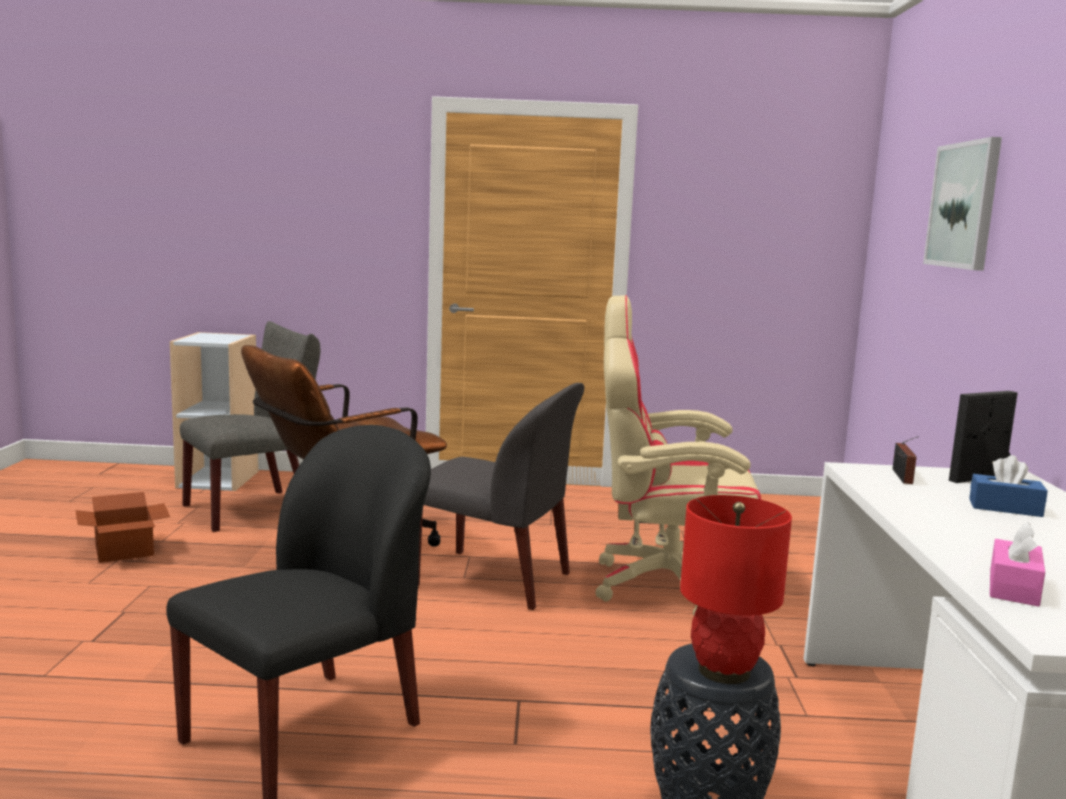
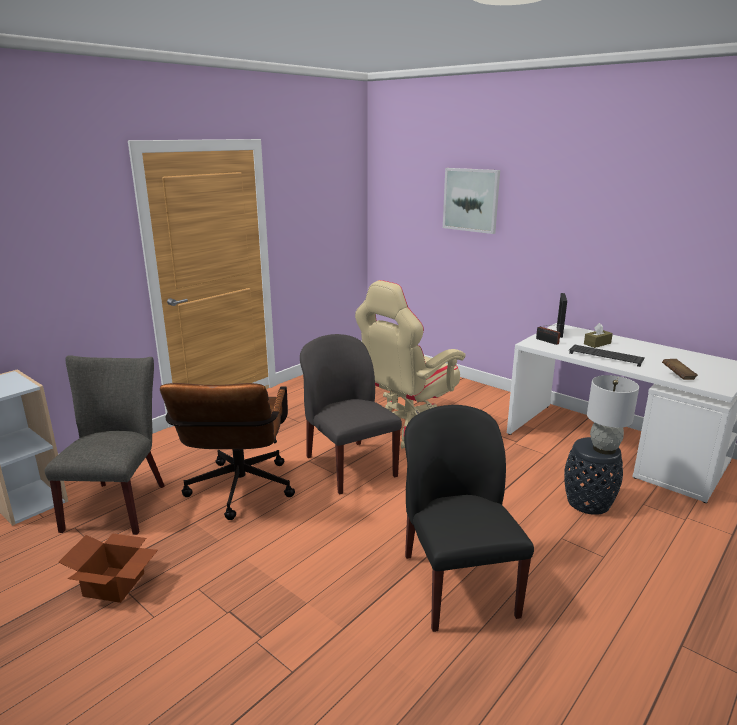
camera: 50 degrees left, 10 degrees up
grey chair [418,383,584,610] -> grey chair turned 90 degrees counterclockwise [300,334,402,495]
red table lamp [680,495,792,684] -> white table lamp [587,375,639,455]
blue tissue box [969,455,1048,517] -> brown tissue box [584,323,613,348]
pink tissue box [990,522,1045,607] -> brown book [662,359,698,380]
none -> keyboard [569,345,645,367]

